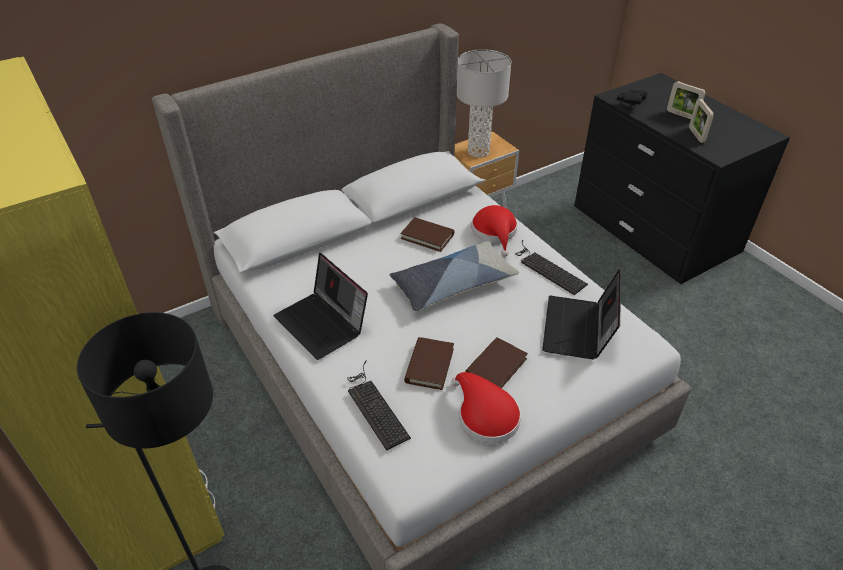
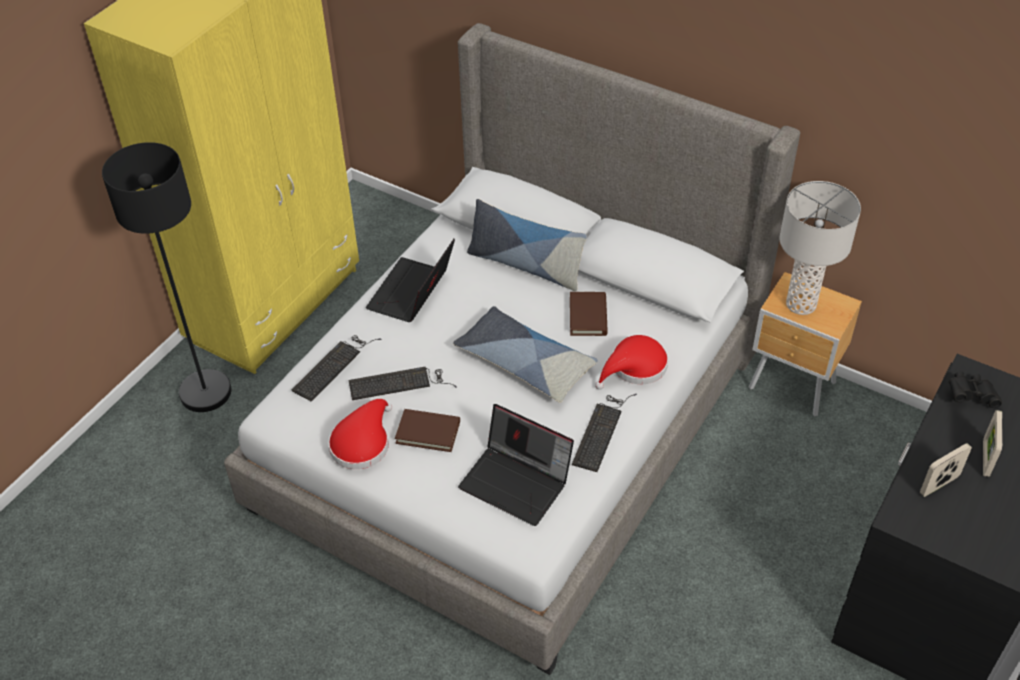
camera: 65 degrees right, 5 degrees up
brown book [404,337,454,390] -> keyboard [349,367,457,400]
laptop [542,269,621,359] -> laptop turned 135 degrees counterclockwise [458,404,574,526]
none -> pillow [467,199,587,291]

